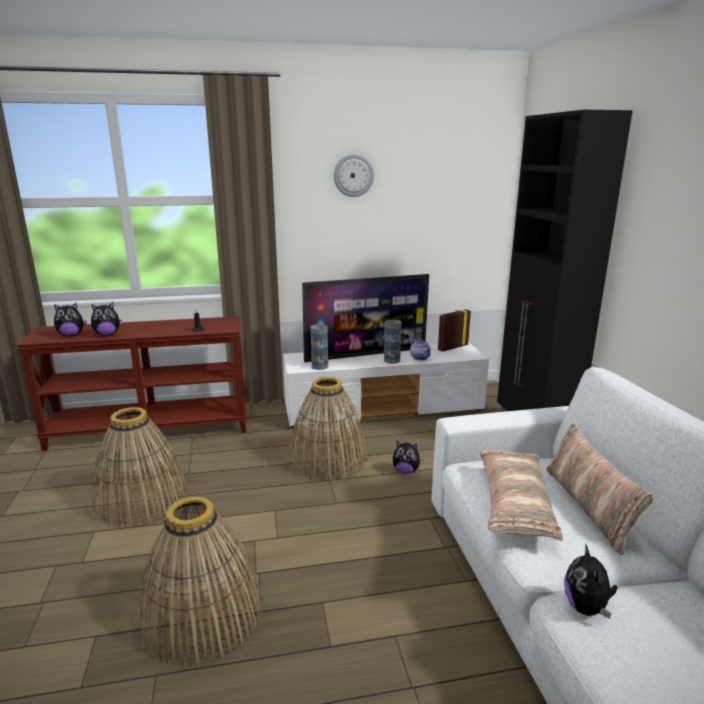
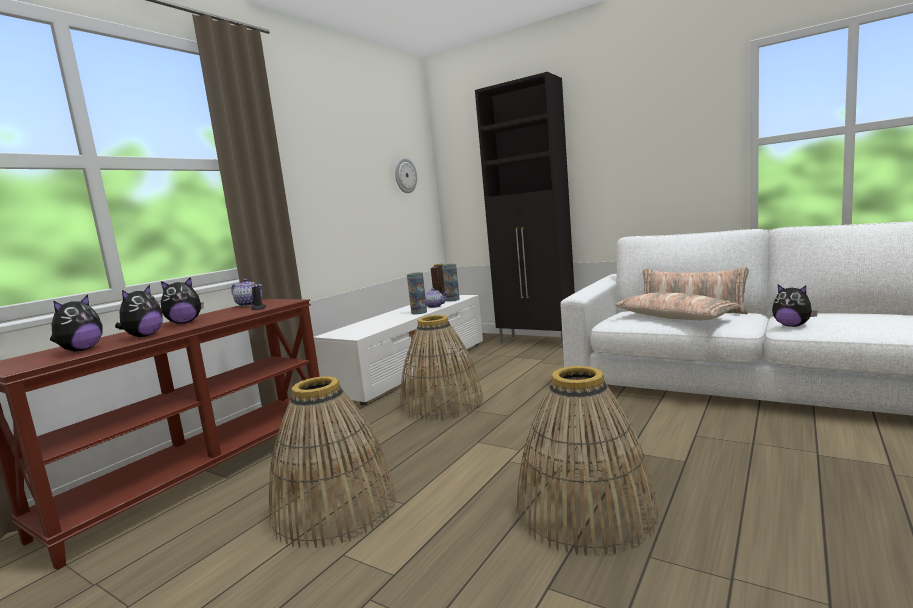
camera: 45 degrees left, 10 degrees down
television [302,274,429,363] -> none
vase [311,324,328,370] -> vase moved to [442,264,460,302]
wall clock [334,154,374,197] -> wall clock moved to [395,158,417,193]
plush toy [393,441,423,474] -> plush toy moved to [161,277,204,324]
none -> teapot [231,279,262,307]

